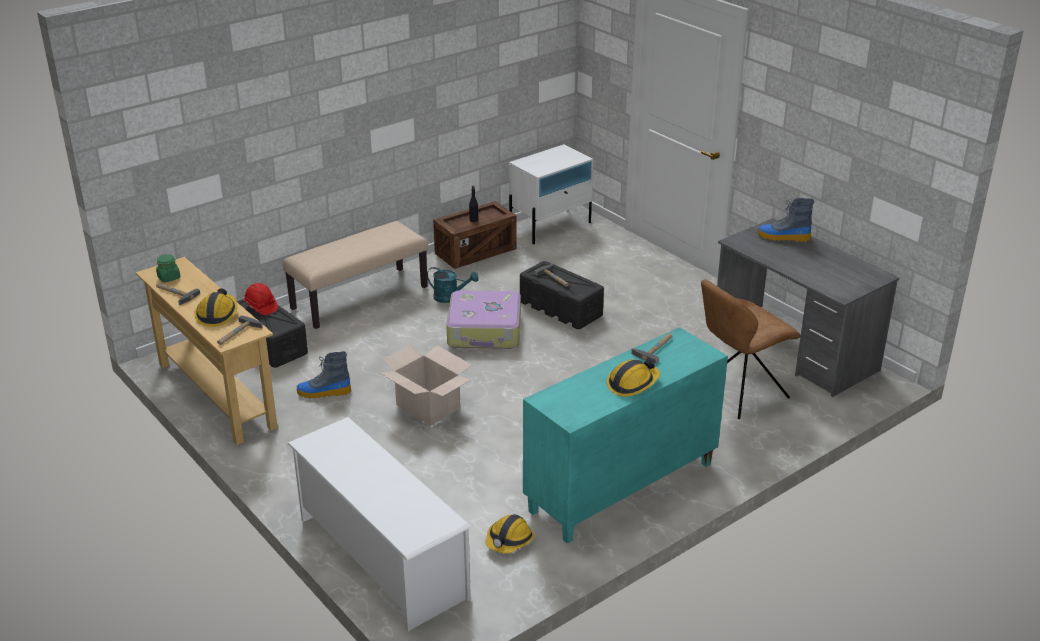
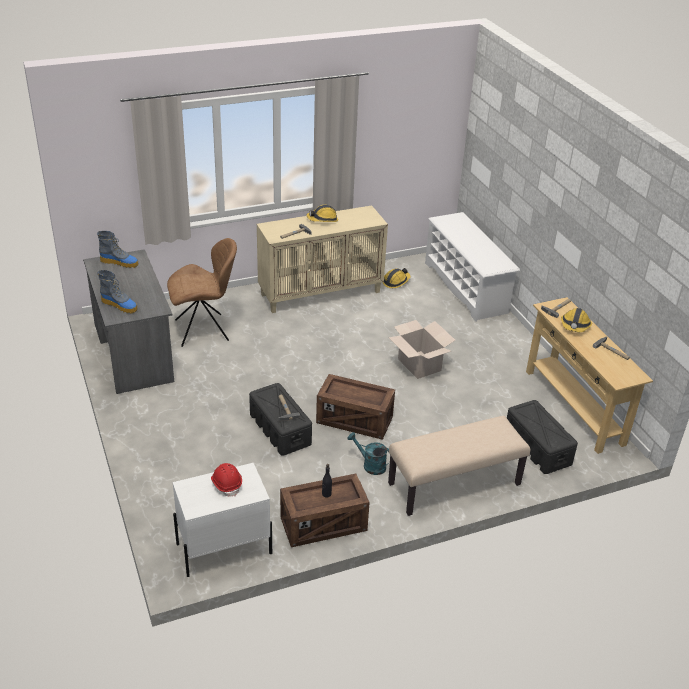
camera: 165 degrees left, 5 degrees up
green jar [156,254,180,282] -> none
red hard hat [244,283,278,315] -> red hard hat moved to [211,463,242,497]
boot [297,351,351,399] -> boot moved to [97,231,139,268]
suitcase [446,290,521,349] -> crate [316,374,395,440]
turquoise cabinet [523,327,728,544] -> beige cabinet [257,205,388,313]

